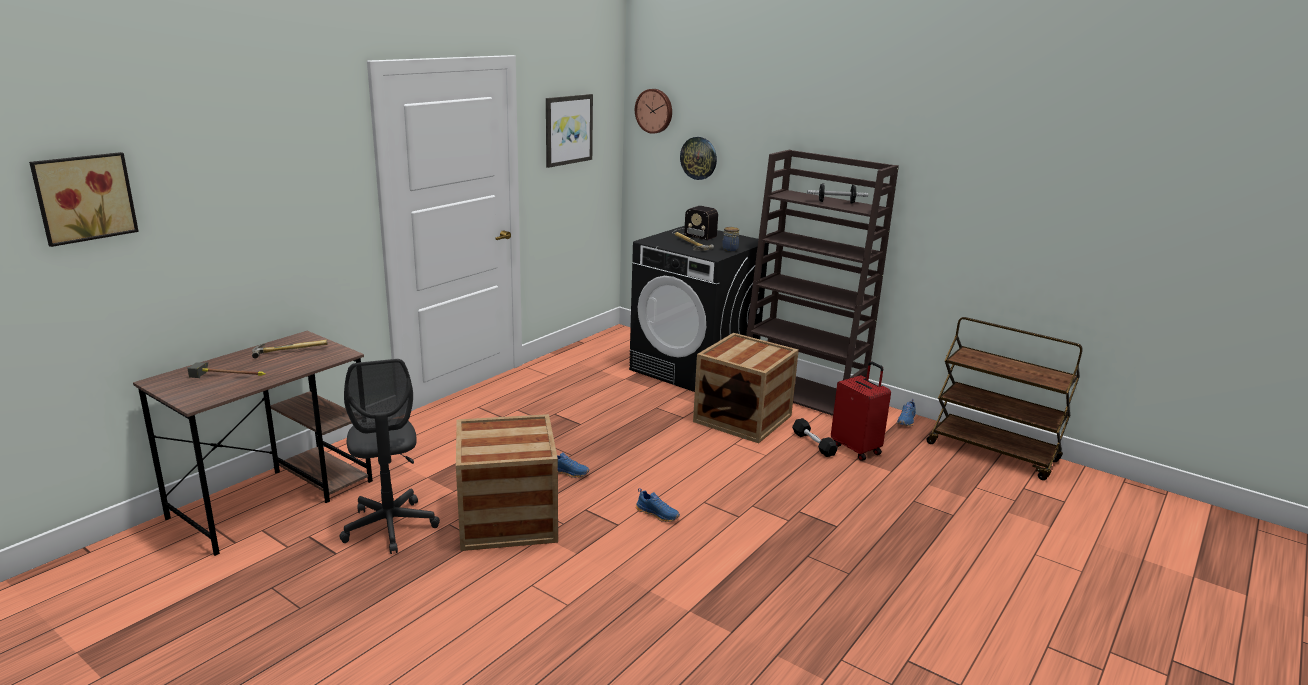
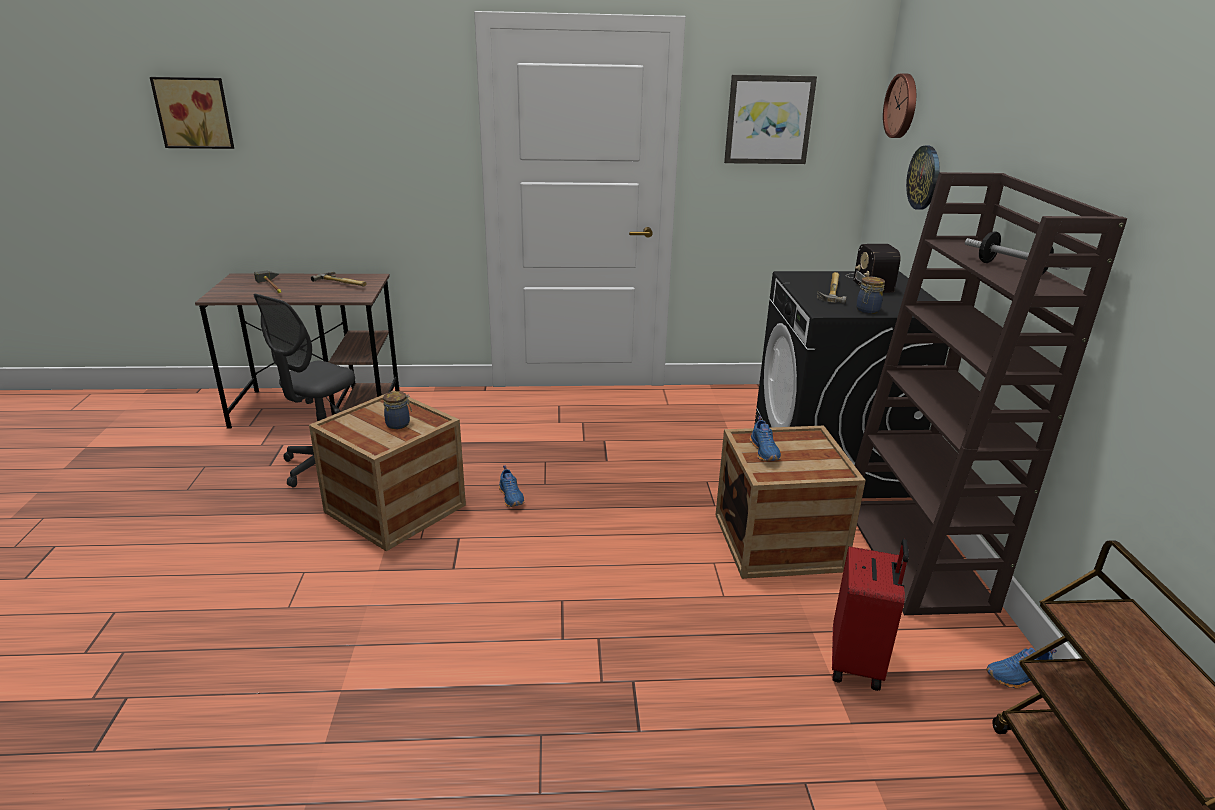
camera: 50 degrees right, 5 degrees up
blue shoe [636,488,680,522] -> blue shoe moved to [750,416,781,461]
black dumbbell [792,418,838,457] -> none
none -> jar [383,391,412,429]

